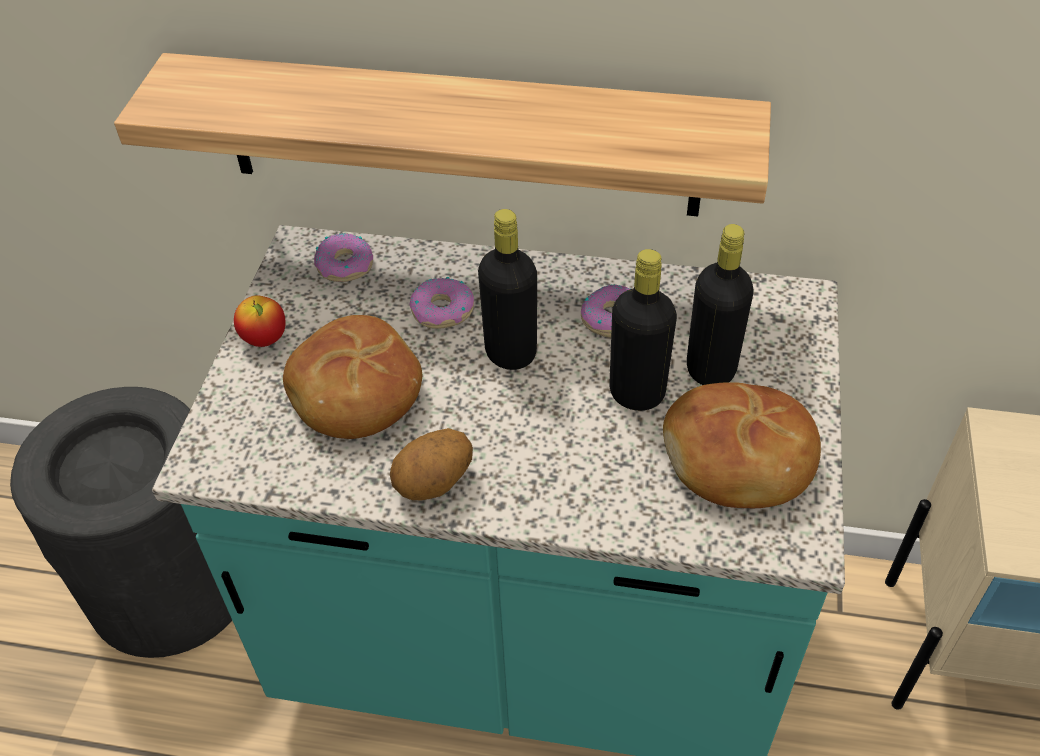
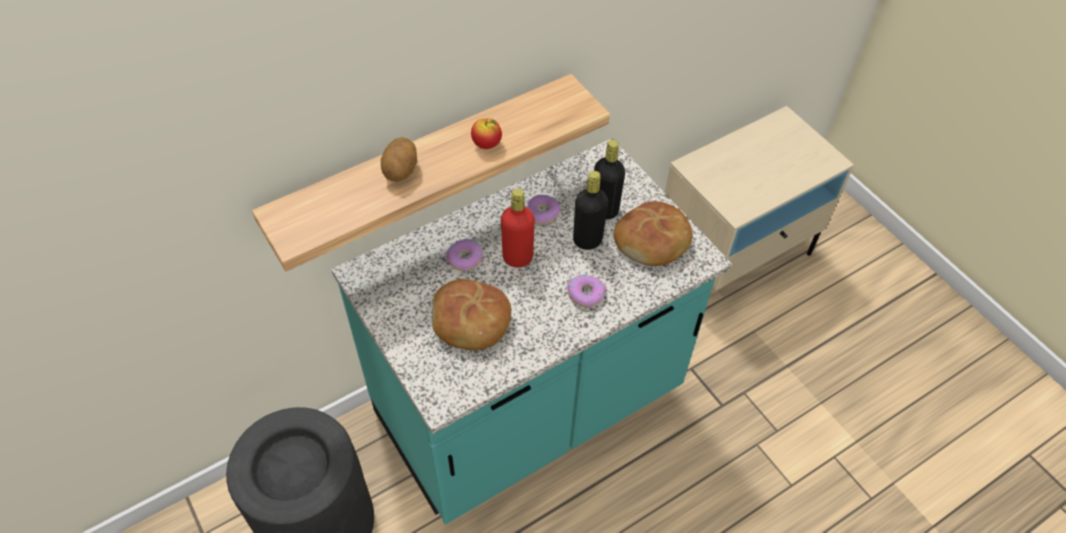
camera: 45 degrees left, 5 degrees up
apple [234,295,286,347] -> apple moved to [471,118,502,149]
donut [314,233,373,282] -> donut moved to [567,274,606,308]
potato [390,428,473,500] -> potato moved to [381,137,417,182]
black bottle [478,209,537,370] -> red bottle [501,189,535,267]

